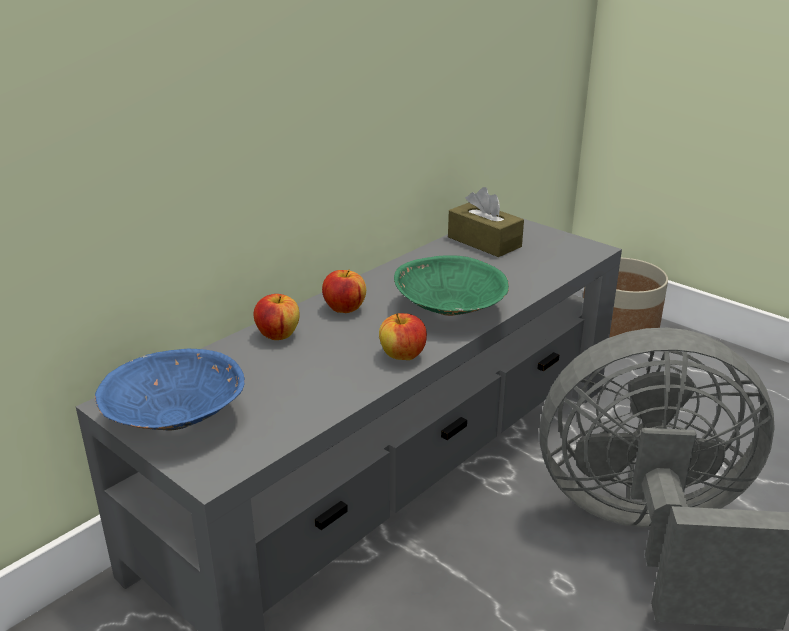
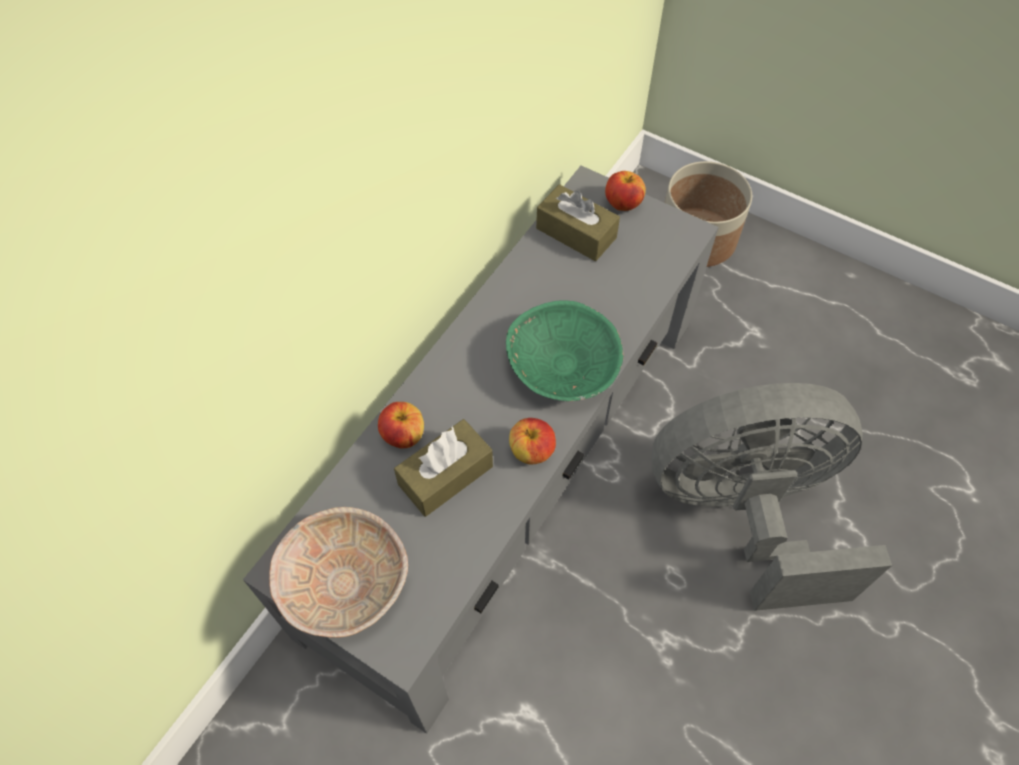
camera: 10 degrees left, 30 degrees up
blue bowl [95,348,245,431] -> beige bowl [269,507,408,638]
apple [322,269,366,313] -> apple moved to [605,171,646,211]
none -> brown tissue box [394,419,493,517]

